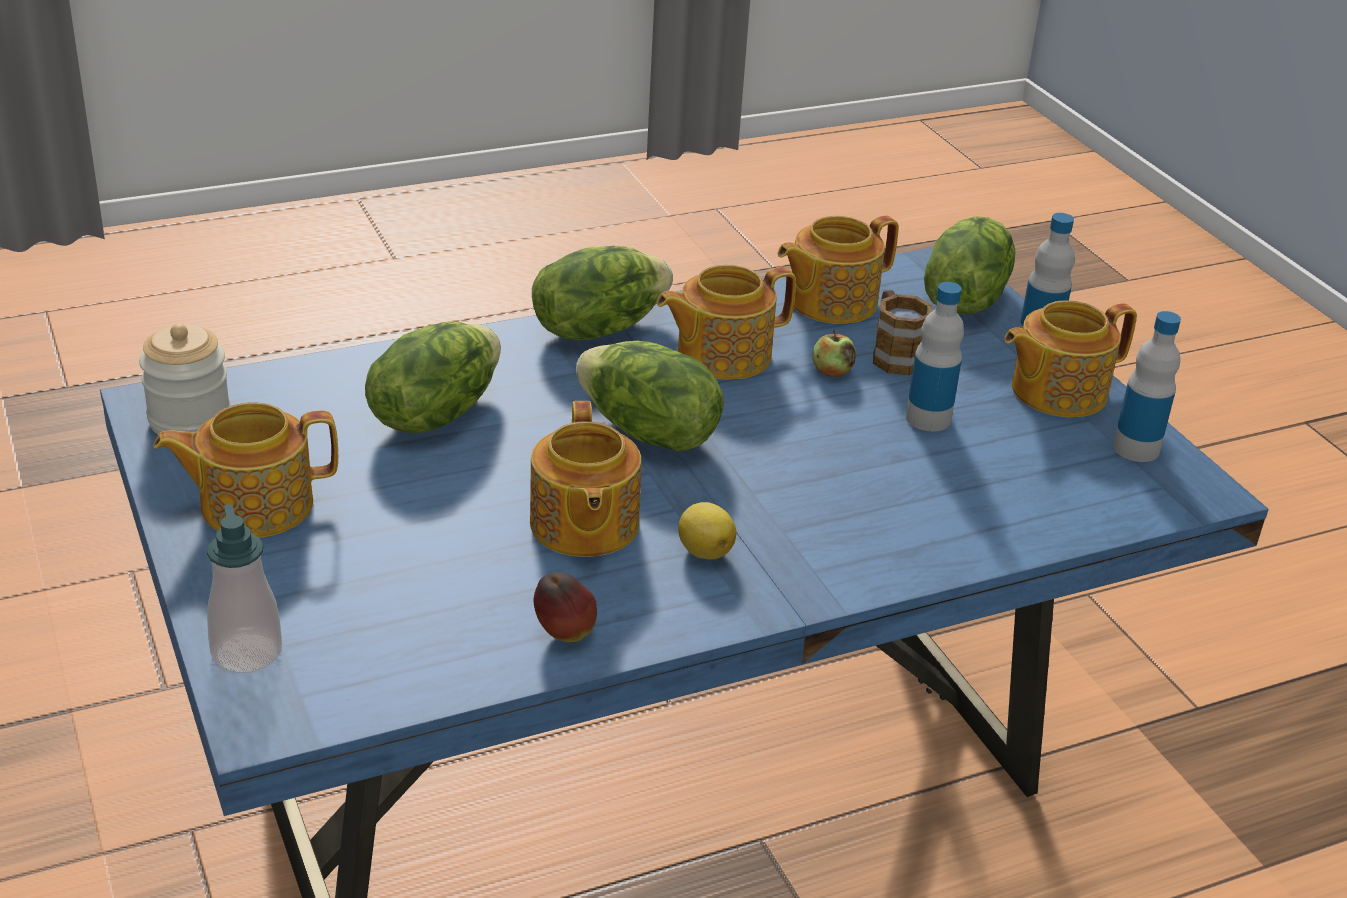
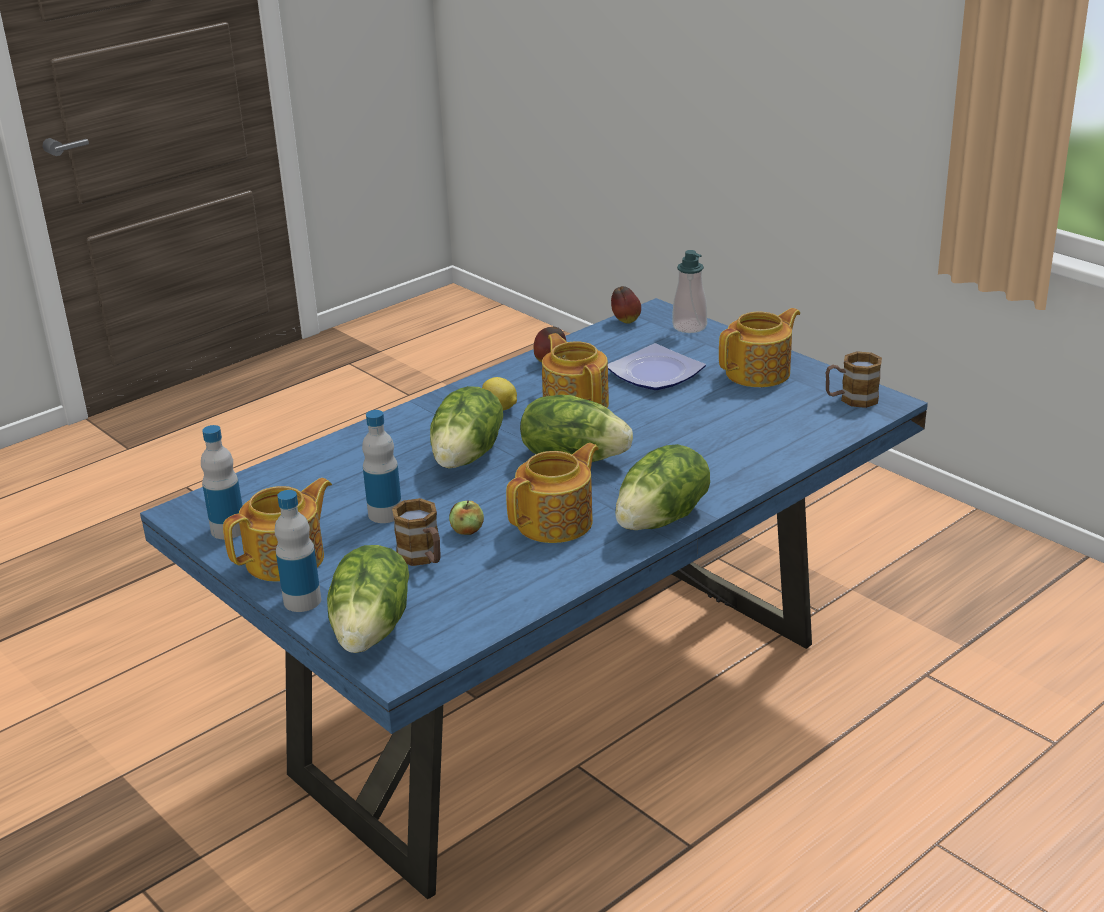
camera: 165 degrees right, 5 degrees down
jar [139,323,230,434] -> mug [826,351,882,408]
lettuce [365,321,501,434] -> lettuce moved to [430,386,503,468]
teapot [778,215,899,324] -> none
none -> plate [608,343,706,390]
none -> apple [611,286,641,324]

